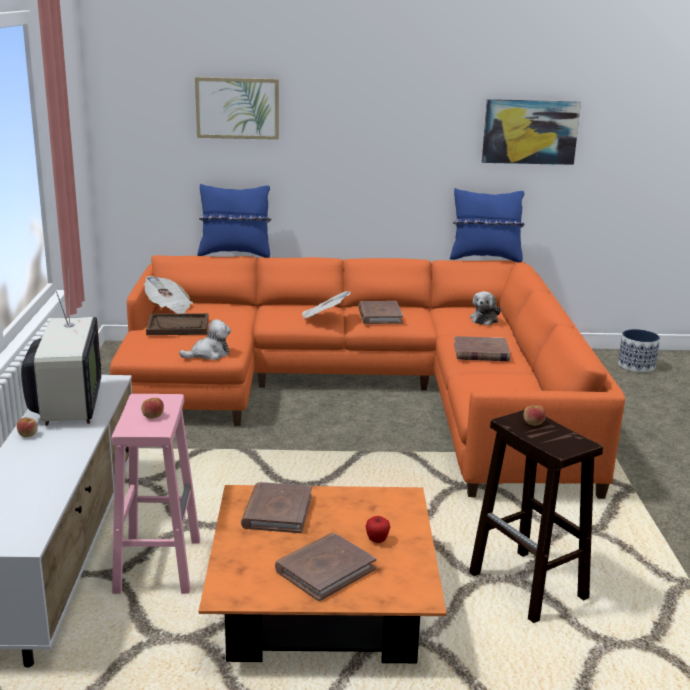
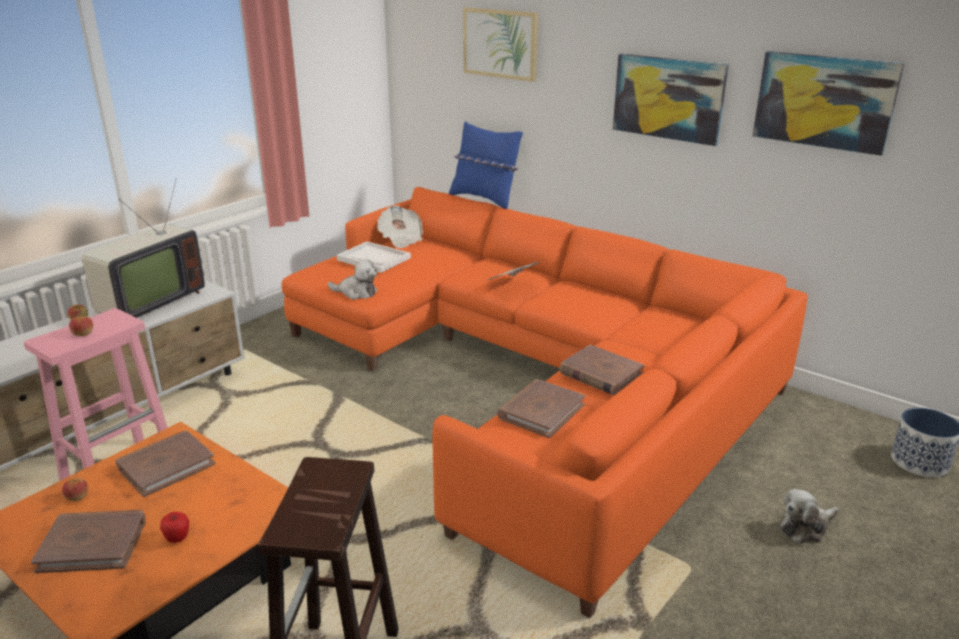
camera: 40 degrees right, 5 degrees up
brown tray [146,313,209,335] -> white tray [337,242,411,273]
brown book [358,301,403,324] -> brown book moved to [497,379,585,438]
blue pillow [450,188,525,263] -> none
plush toy [470,291,501,326] -> plush toy moved to [781,489,839,544]
apple [524,405,546,426] -> apple moved to [62,478,88,501]
none -> picture [613,54,729,146]

